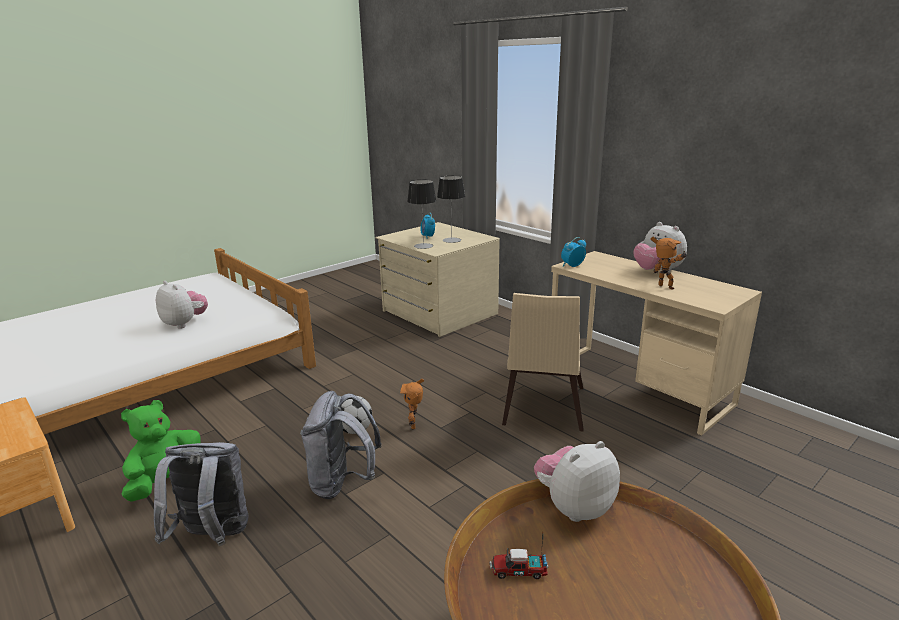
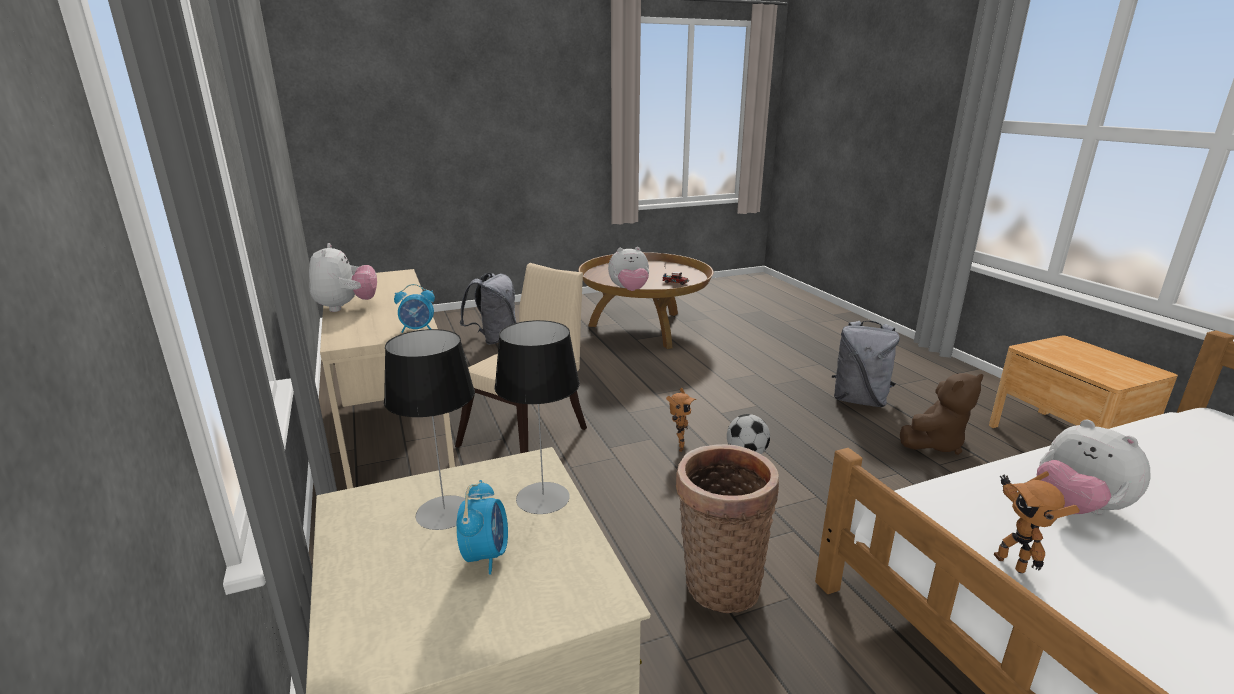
camera: 160 degrees left, 0 degrees up
green plush toy [121,400,201,502] -> brown plush toy [900,373,983,455]
grey backpack [300,391,382,499] -> grey backpack moved to [460,273,516,344]
toy robot [651,237,687,290] -> toy robot moved to [994,471,1080,573]
none -> basket [676,444,779,613]

